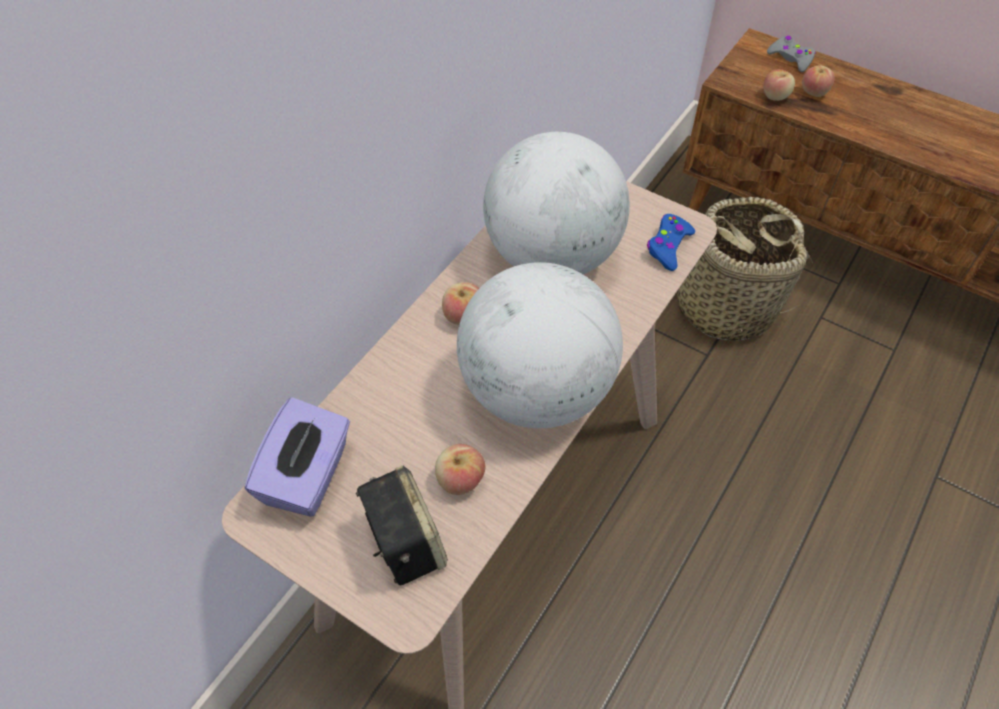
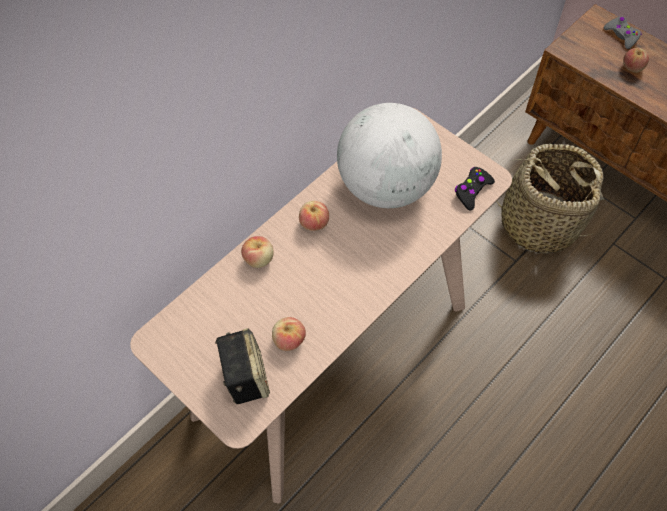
camera: 10 degrees right, 5 degrees up
purple tissue box [245,397,350,517] -> none
globe [457,262,623,428] -> none
blue game controller [647,214,695,271] -> black game controller [455,167,495,210]
apple [763,69,795,101] -> apple moved to [241,236,274,268]

